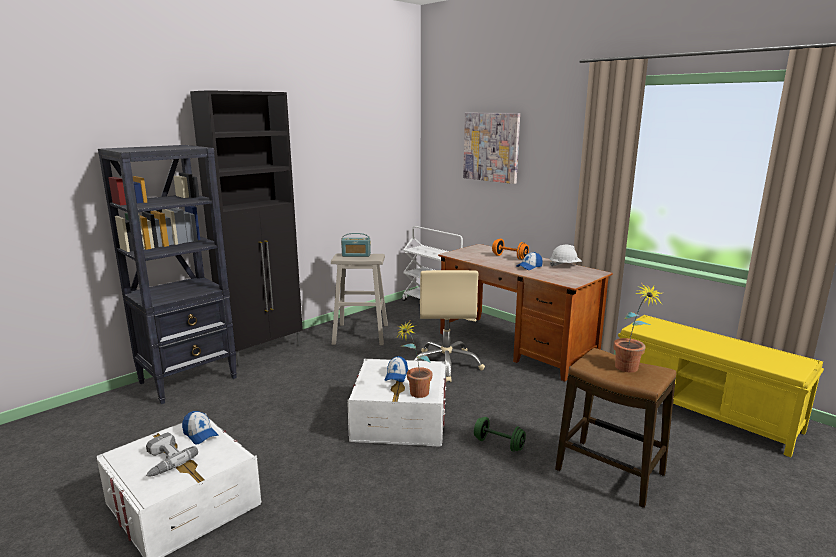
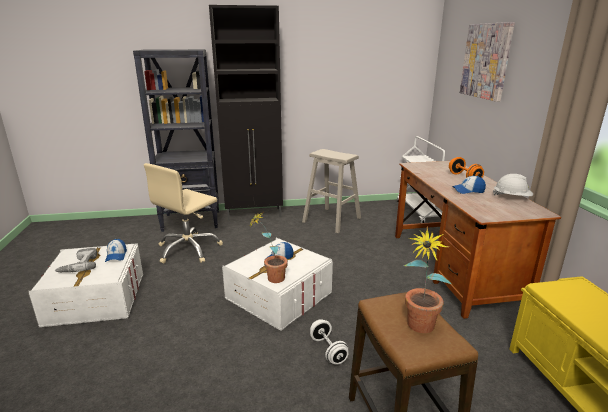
camera: 35 degrees right, 5 degrees up
radio [341,233,371,257] -> none
beige office chair [414,270,485,382] -> beige office chair moved to [144,163,223,264]
green dumbbell [474,417,526,452] -> white dumbbell [310,319,349,365]

